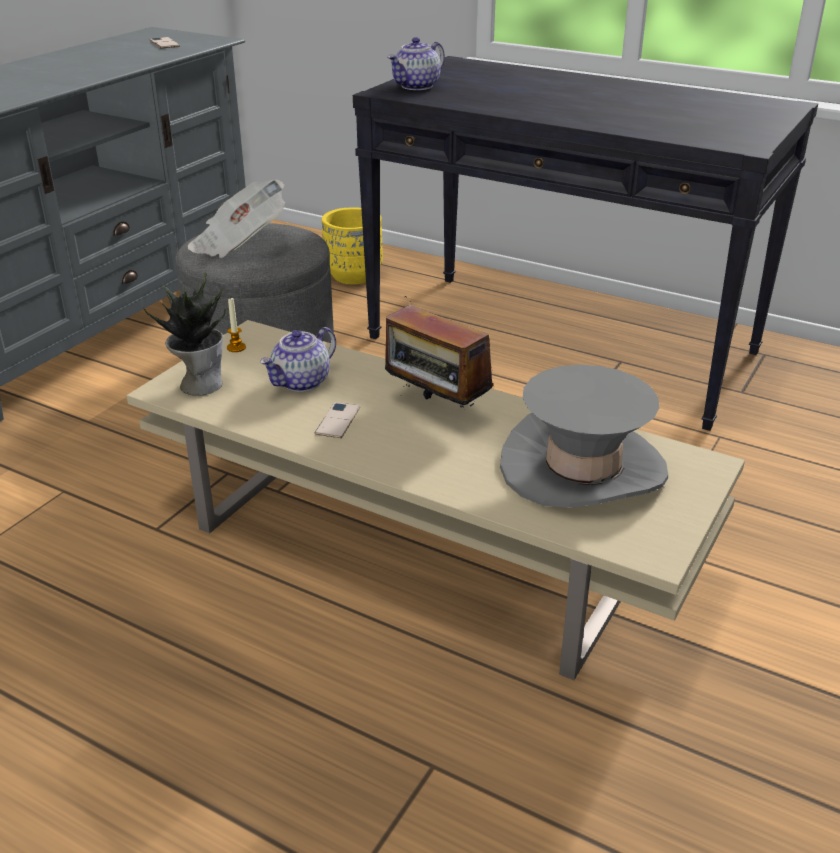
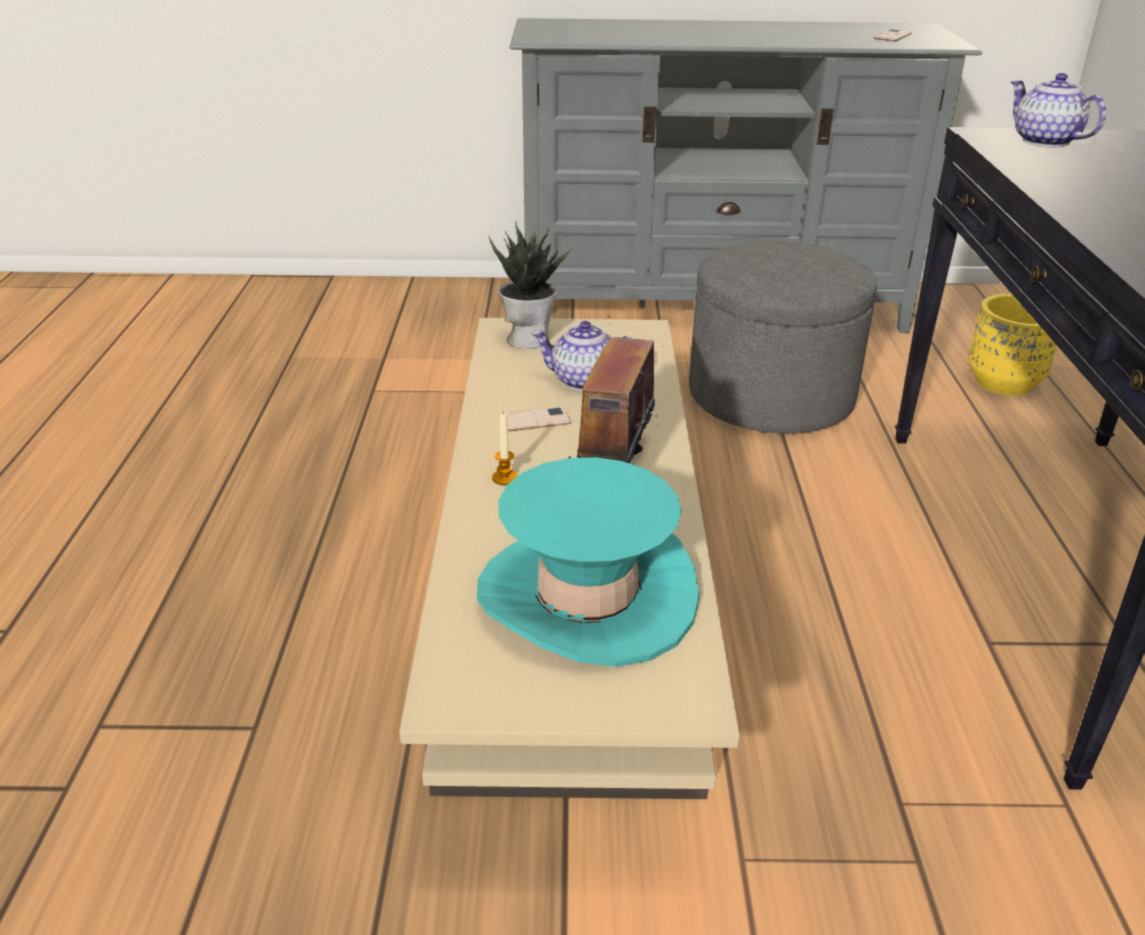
camera: 60 degrees right, 0 degrees up
newspaper [188,179,285,258] -> none
candle [227,297,246,352] -> candle moved to [492,411,518,485]
teapot [387,37,445,90] -> teapot turned 45 degrees clockwise [1010,73,1106,147]
grey hat [500,365,668,508] -> turquoise hat [477,457,699,667]

